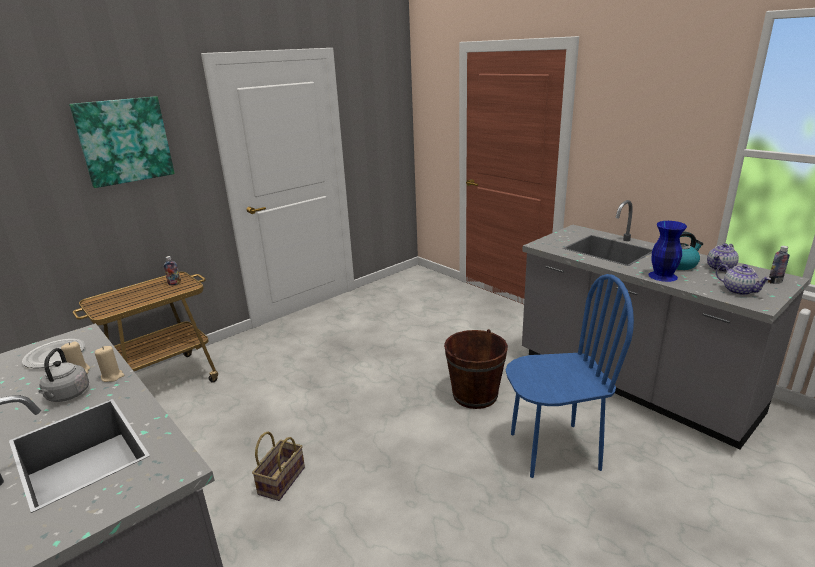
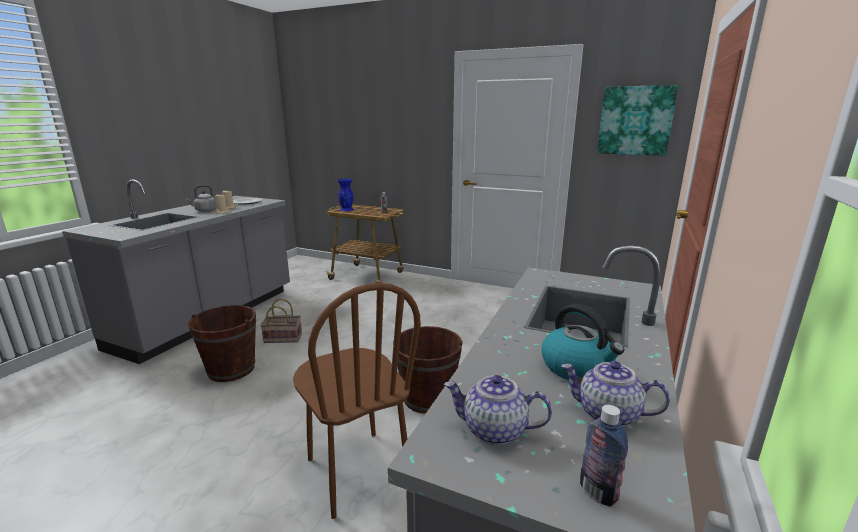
camera: 65 degrees right, 5 degrees down
picture [69,96,175,188] -> picture moved to [597,85,678,156]
blue chair [505,274,634,478] -> brown chair [293,283,421,519]
blue vase [648,221,687,282] -> blue vase moved to [337,179,354,211]
teapot [716,264,771,295] -> teapot turned 75 degrees clockwise [444,375,552,445]
none -> brown bucket [188,305,256,382]

